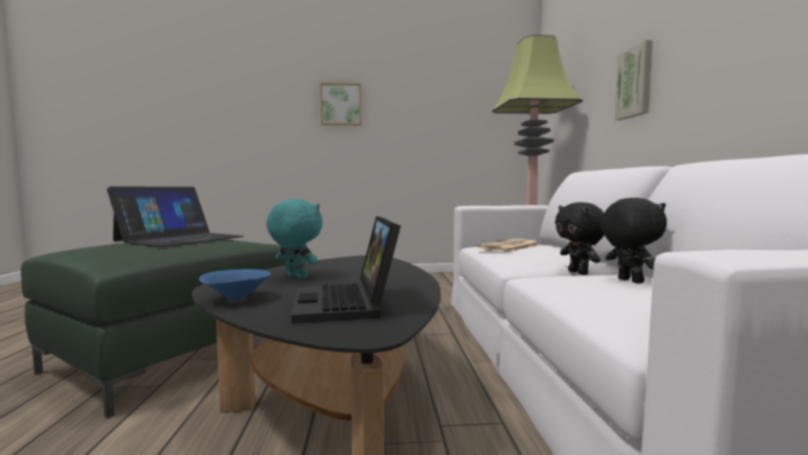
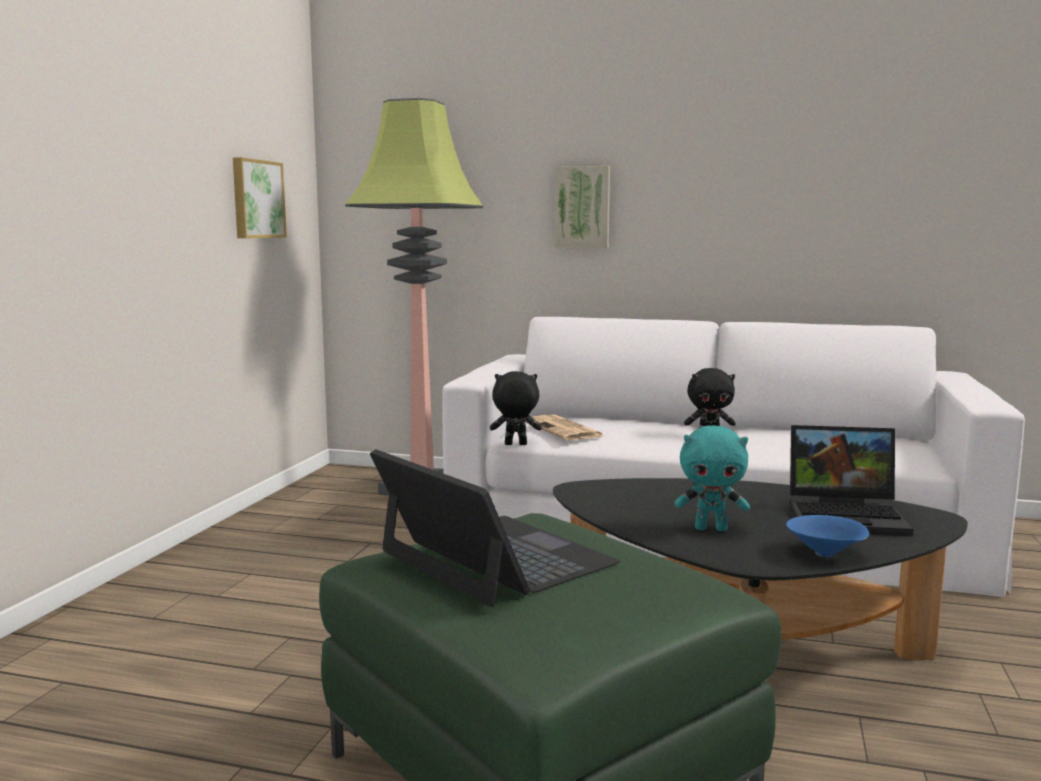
camera: 70 degrees left, 5 degrees up
turquoise plush toy [266,199,323,279] -> turquoise plush toy turned 135 degrees counterclockwise [674,425,750,531]
picture [320,83,361,125] -> picture moved to [233,157,287,238]
black plush toy [601,198,667,284] -> black plush toy moved to [490,371,542,445]

